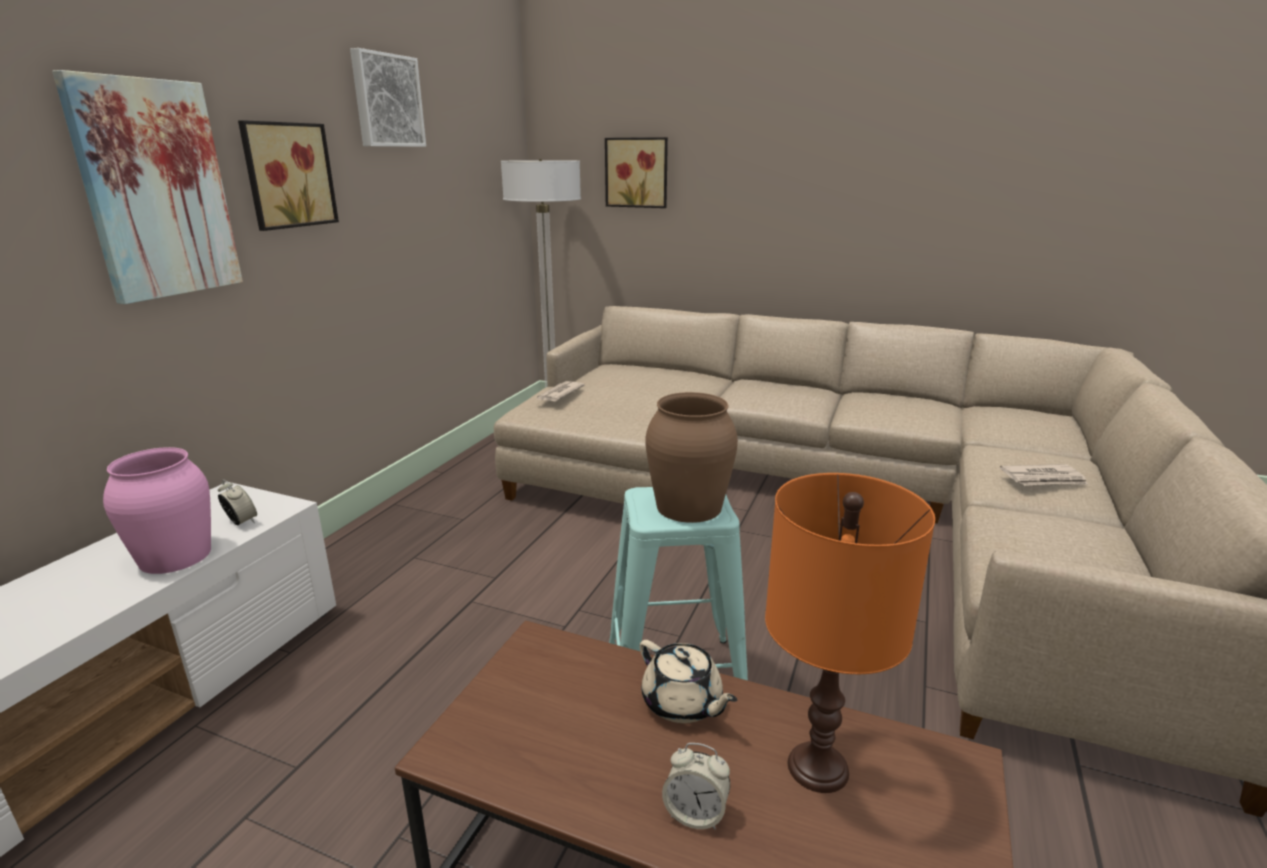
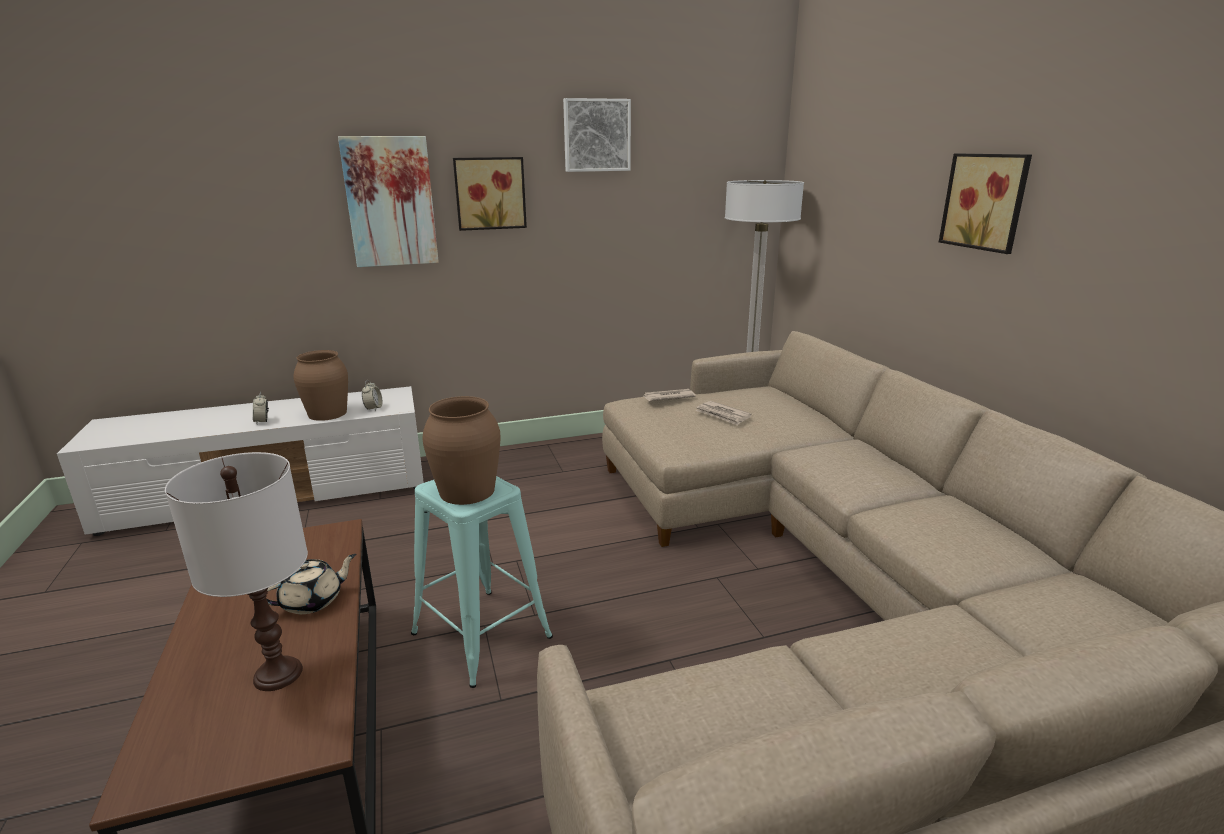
camera: 50 degrees right, 0 degrees up
pink vase [103,447,211,574] -> brown vase [294,350,348,421]
picture [605,137,668,208] -> picture moved to [939,154,1032,254]
beige teapot [640,640,738,723] -> beige teapot turned 135 degrees counterclockwise [266,554,356,614]
alarm clock [662,743,730,830] -> alarm clock moved to [253,392,269,424]
orange table lamp [765,473,935,793] -> white table lamp [165,452,308,691]
newspaper [1000,464,1088,486] -> newspaper moved to [696,401,752,426]

